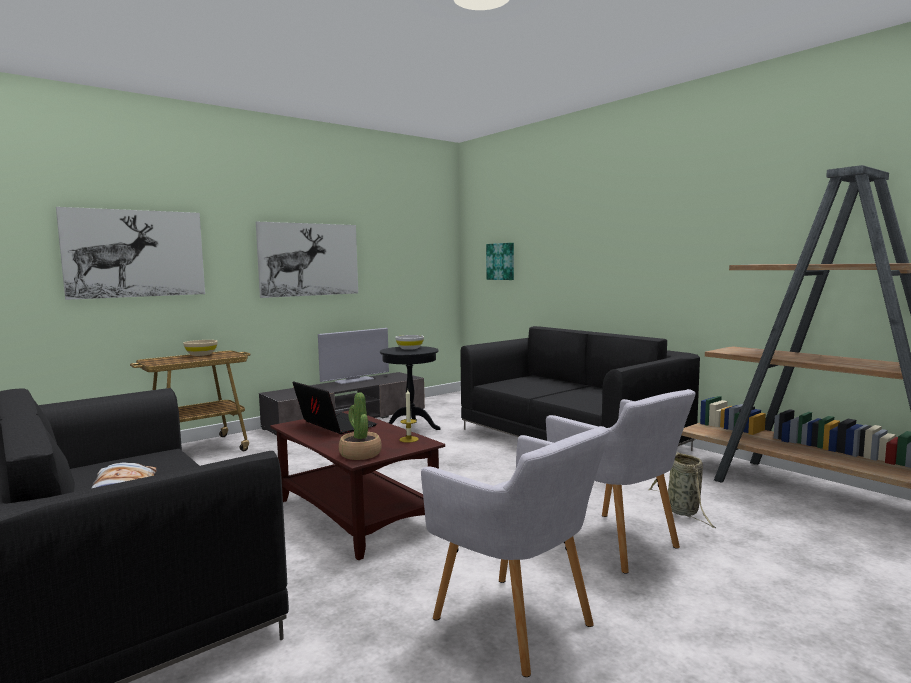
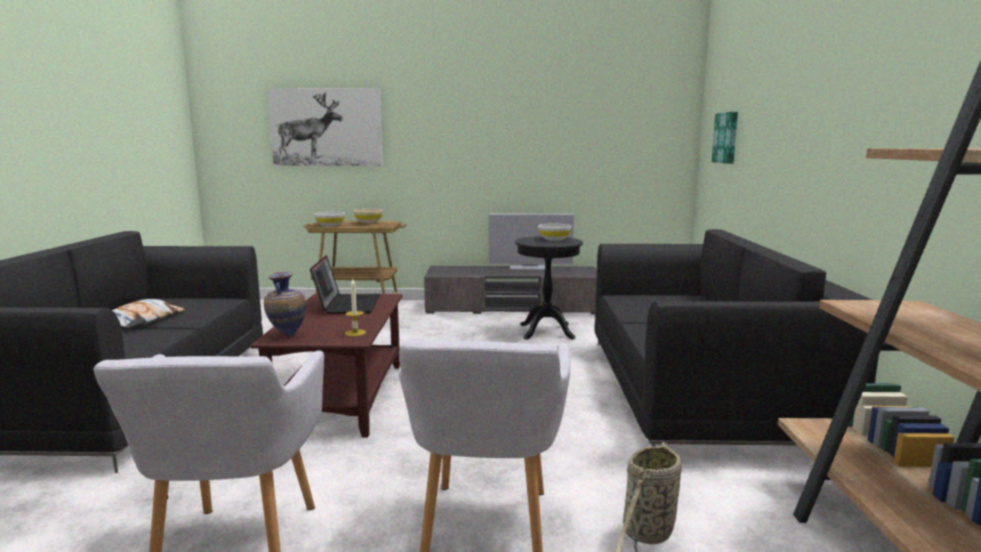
camera: 40 degrees right, 5 degrees up
picture [256,222,358,298] -> none
potted plant [339,393,382,460] -> vase [264,272,307,337]
none -> white bowl [314,212,345,227]

